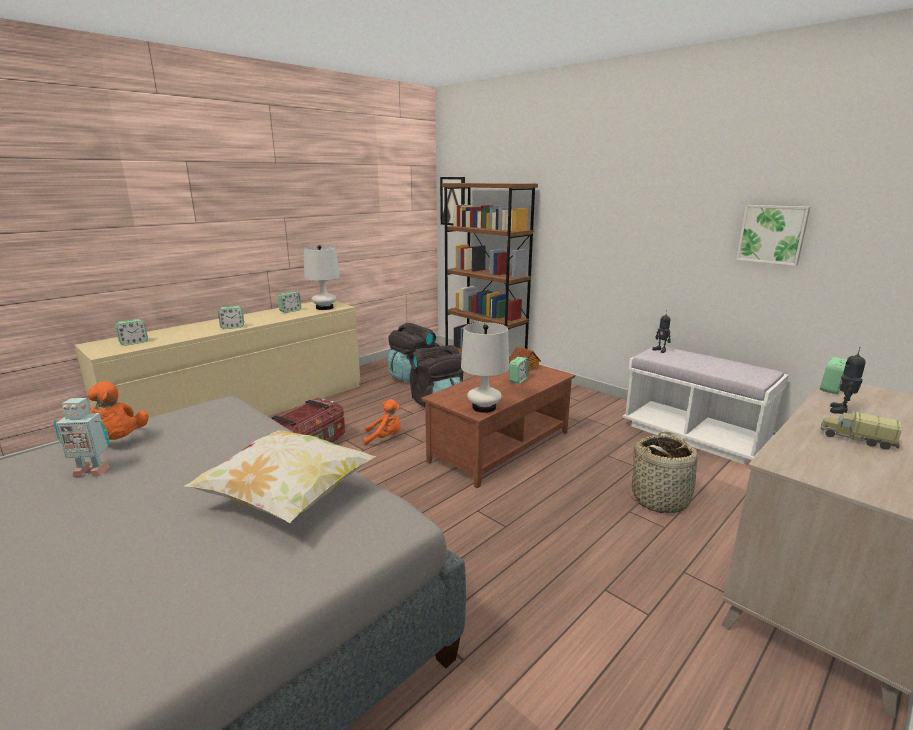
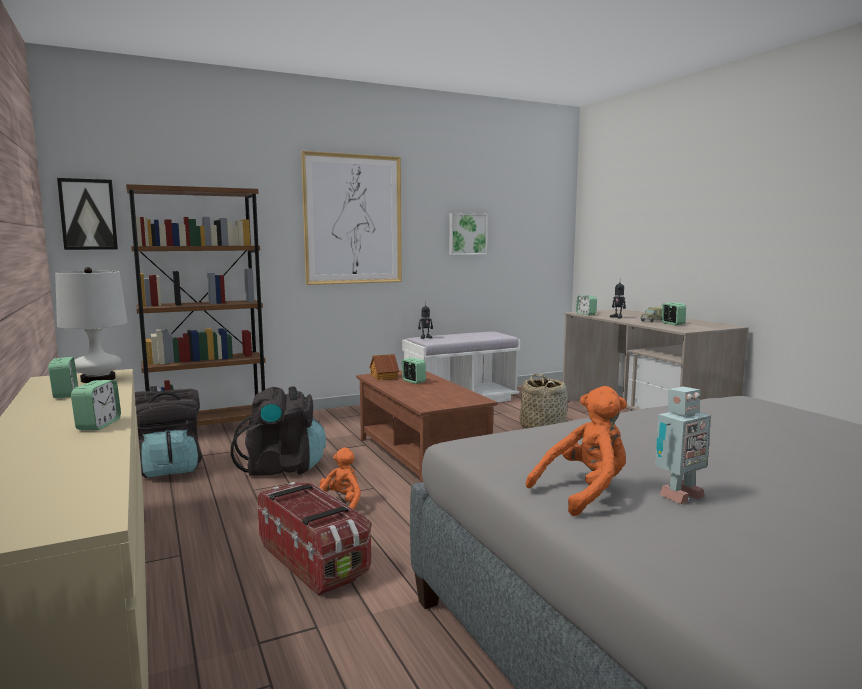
camera: 70 degrees left, 10 degrees down
toy robot [54,398,110,477] -> toy robot turned 45 degrees clockwise [655,387,711,504]
alarm clock [115,319,148,346] -> alarm clock moved to [662,302,686,325]
pillow [184,431,376,523] -> none
white table lamp [461,322,509,413] -> none
none -> picture [301,151,402,285]

